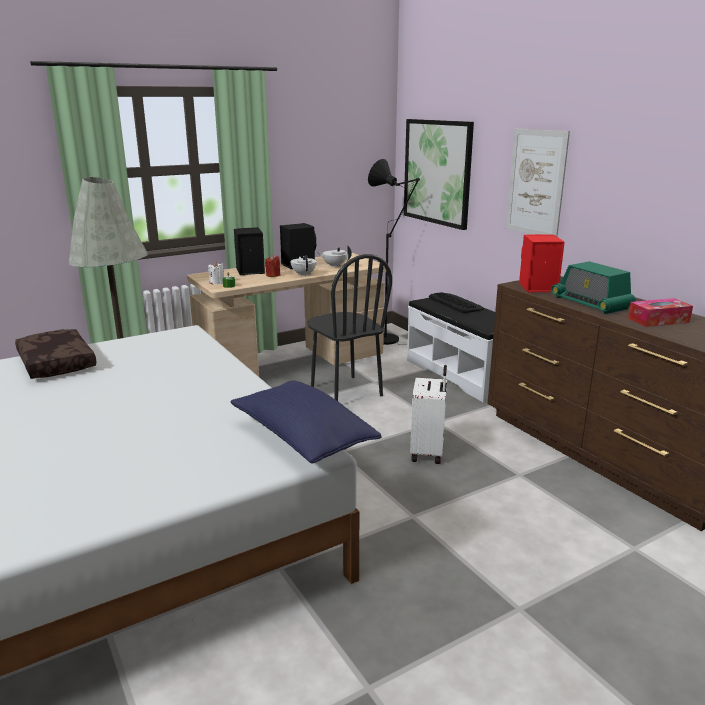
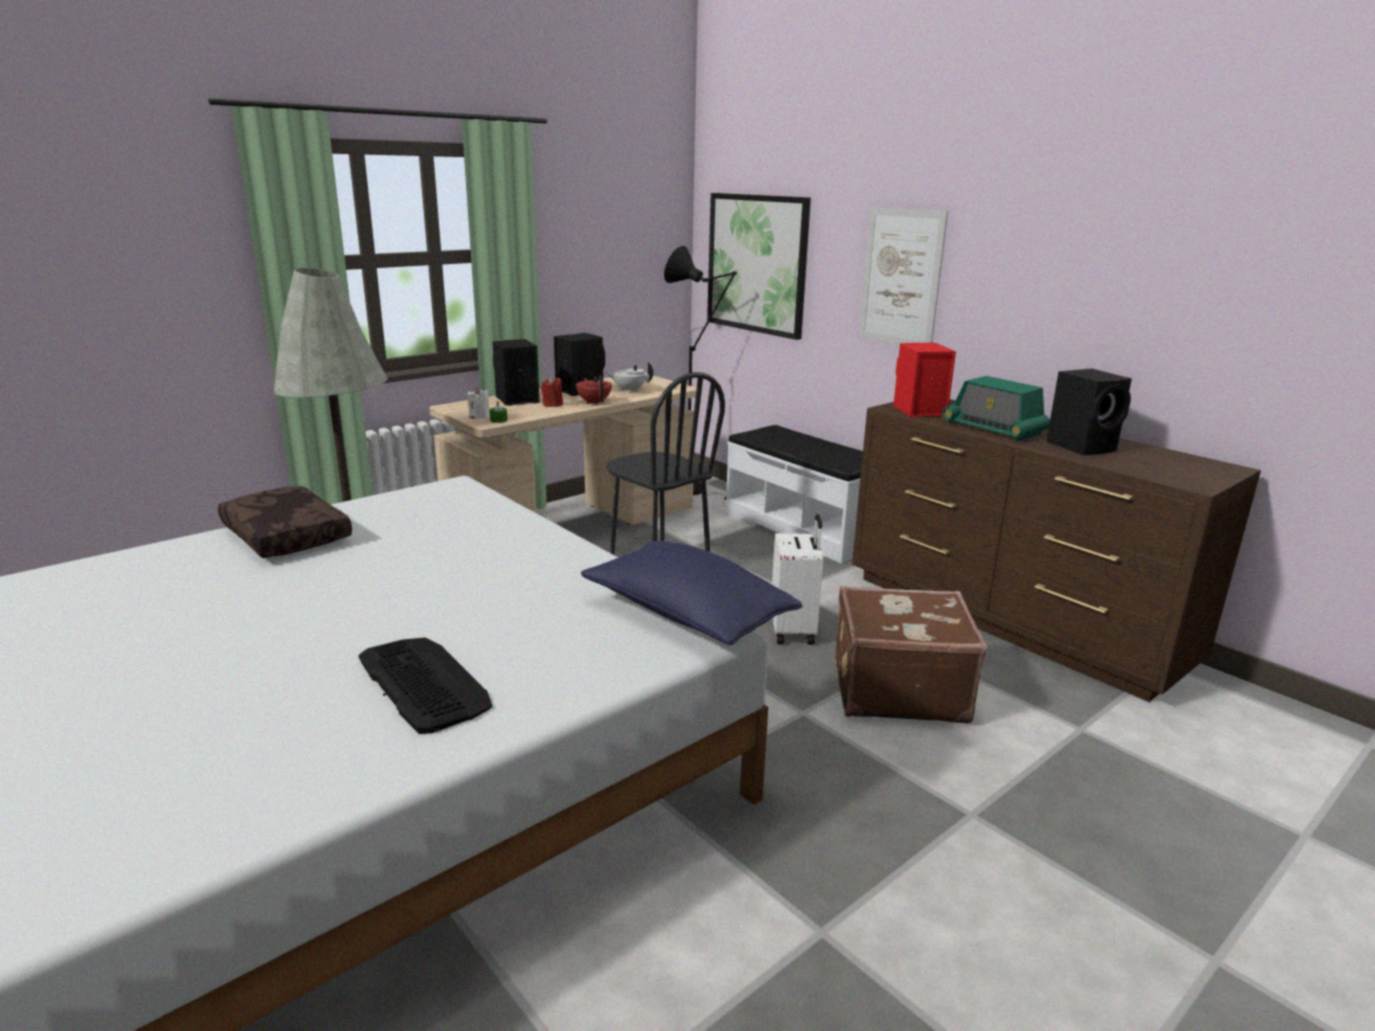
camera: 10 degrees left, 0 degrees up
white teapot [290,255,317,276] -> red teapot [576,376,612,405]
keyboard [429,292,484,313] -> keyboard moved to [359,637,492,734]
tissue box [628,298,693,327] -> black speaker [1046,368,1132,455]
none -> brown suitcase [835,586,987,723]

